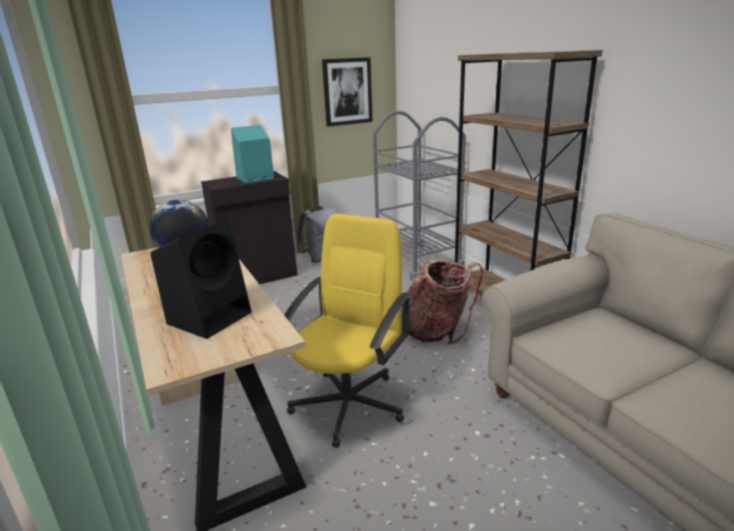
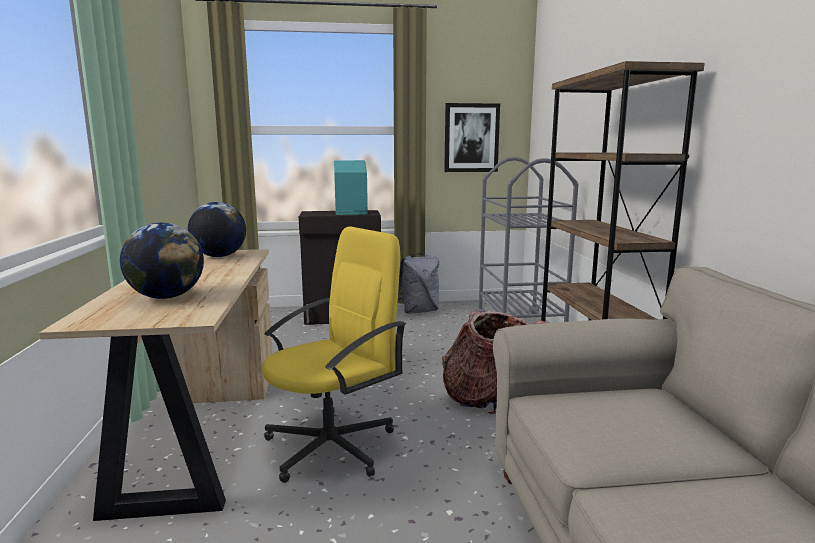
camera: 20 degrees right, 10 degrees down
black speaker [150,219,251,339] -> globe [120,223,204,299]

